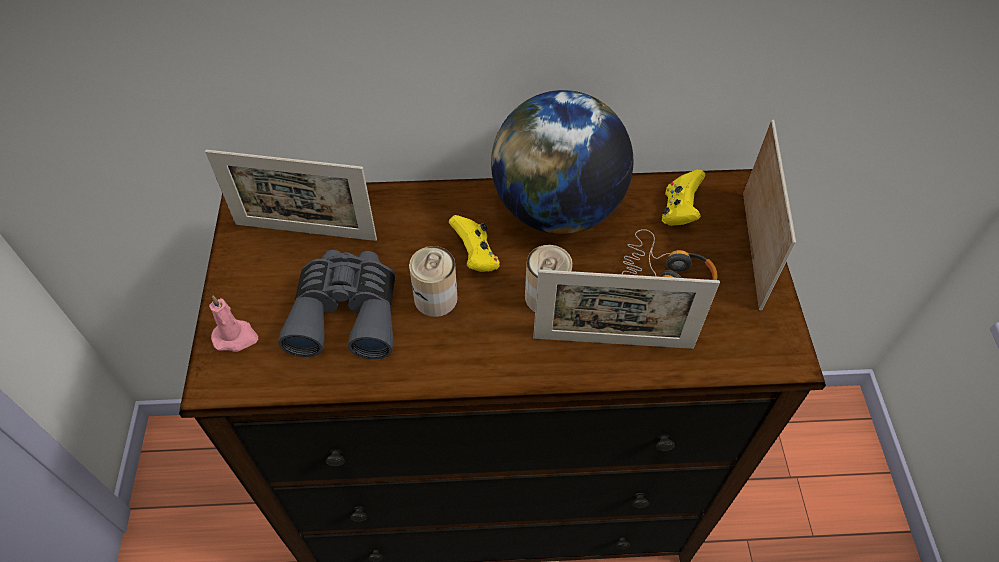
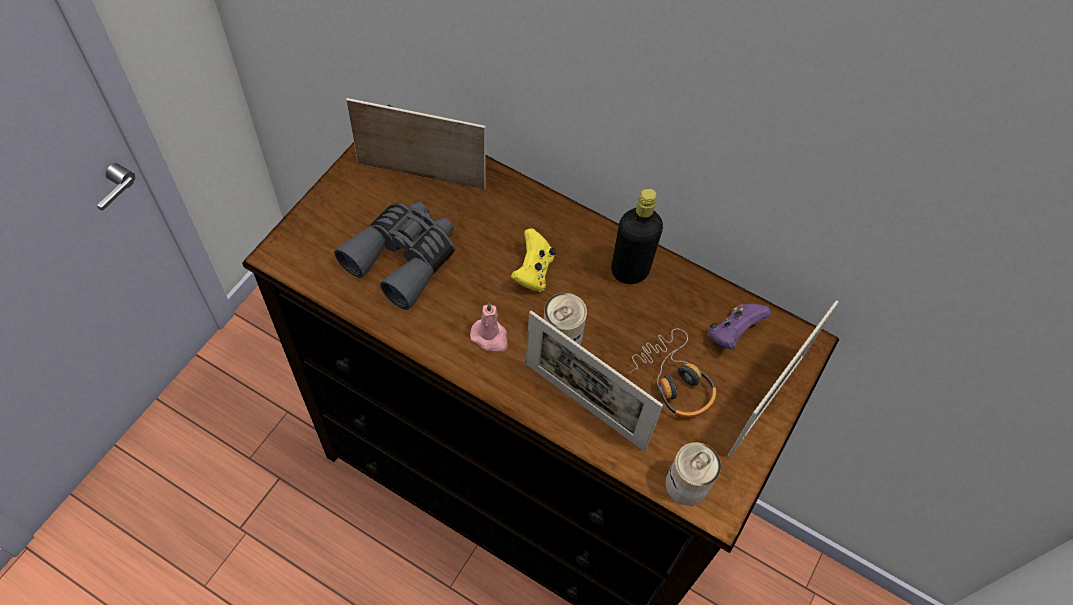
camera: 30 degrees right, 5 degrees up
picture frame [205,150,377,241] -> picture frame turned 150 degrees clockwise [346,98,486,190]
pink candle [209,296,258,352] -> pink candle moved to [470,302,508,351]
can [409,246,458,317] -> can moved to [665,442,721,506]
globe [491,90,633,234] -> black bottle [611,189,663,284]
yellow game controller [662,169,705,226] -> purple game controller [708,303,771,349]

